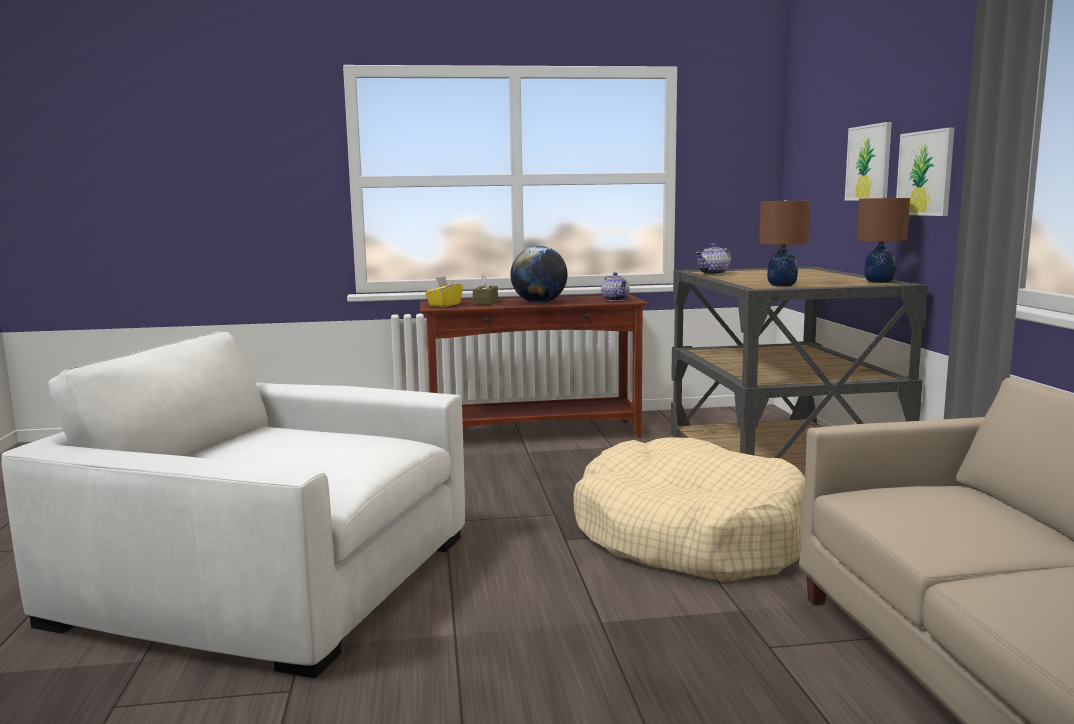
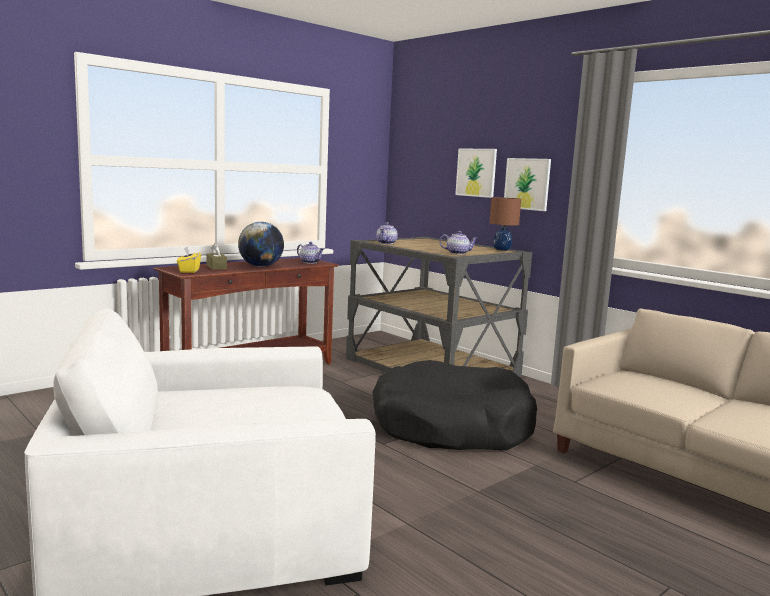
camera: 35 degrees left, 0 degrees up
beige dog bed [573,437,805,582] -> black dog bed [372,360,537,450]
brown table lamp [759,199,810,286] -> teapot [439,231,477,255]

